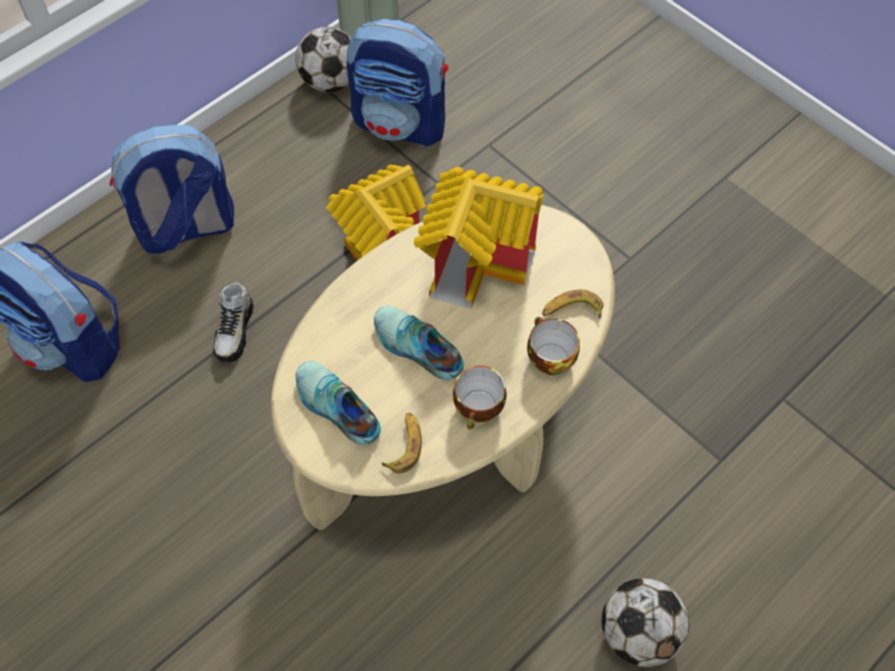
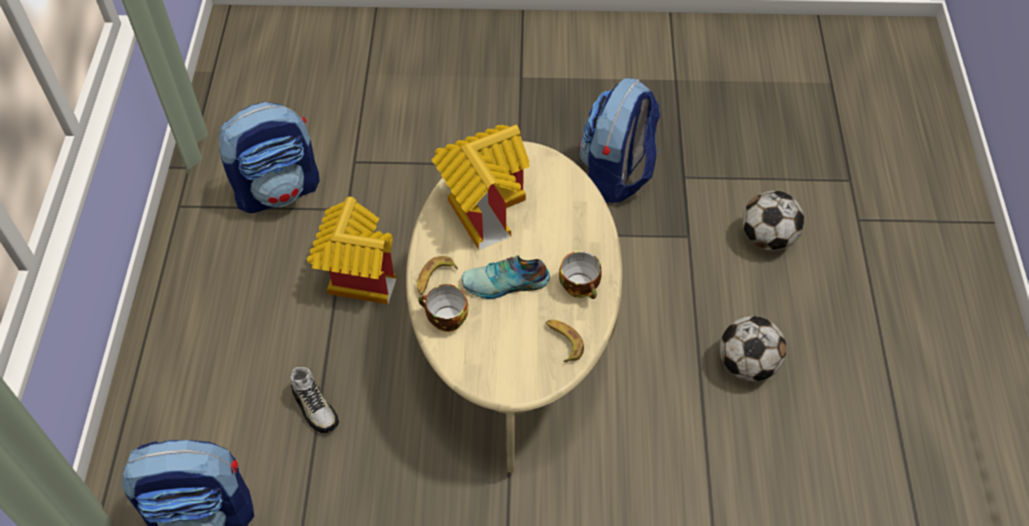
camera: 45 degrees left, 5 degrees down
backpack [110,125,234,254] -> backpack moved to [579,78,660,203]
shoe [295,361,381,445] -> none
football [296,26,351,92] -> football moved to [743,191,804,251]
cup [527,317,580,375] -> cup moved to [418,284,468,332]
banana [542,290,603,319] -> banana moved to [417,256,458,295]

